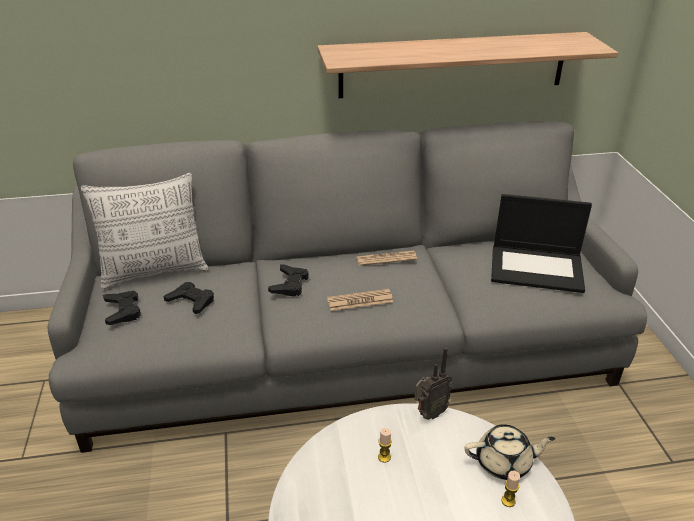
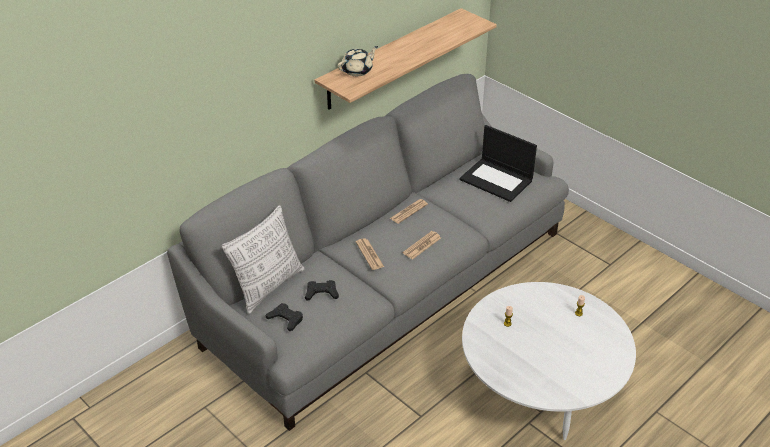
camera: 35 degrees left, 5 degrees up
black game controller [268,264,309,297] -> newspaper [356,238,384,270]
radio [415,347,452,420] -> none
beige teapot [465,424,556,480] -> beige teapot moved to [338,46,378,76]
laptop [491,194,592,293] -> laptop turned 60 degrees clockwise [459,125,537,202]

